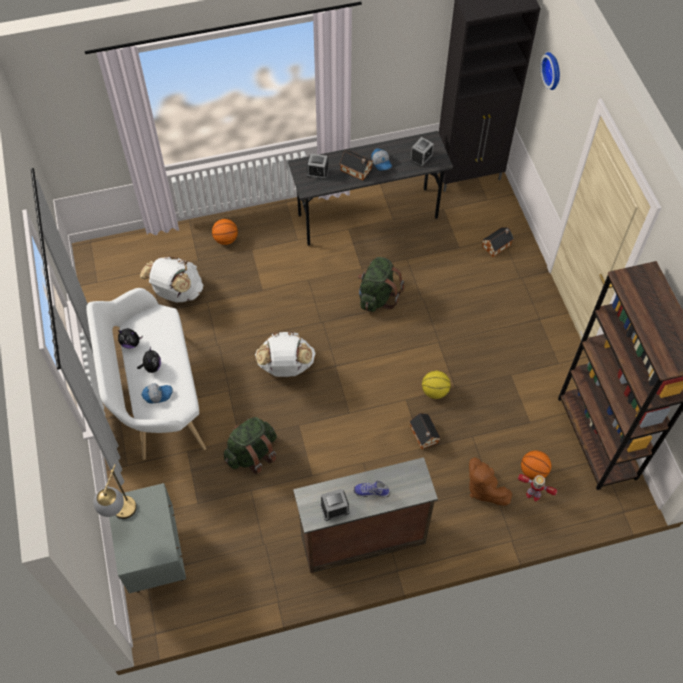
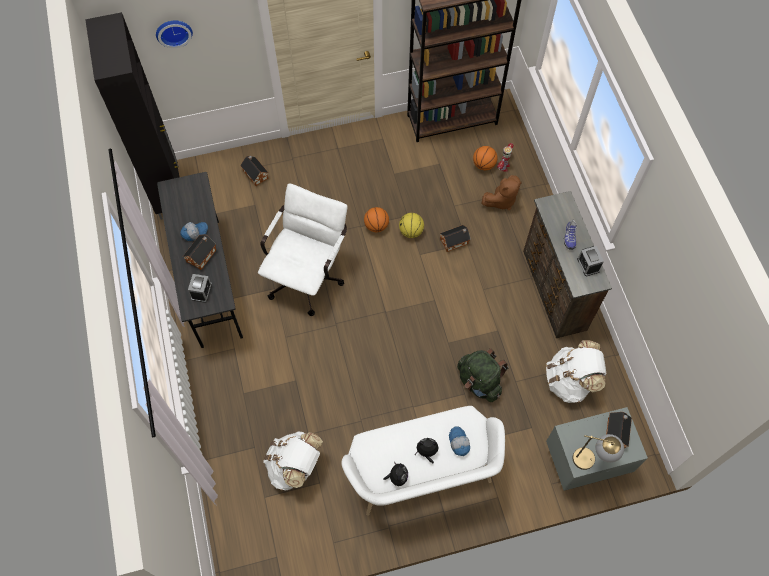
camera: 90 degrees left, 5 degrees up
basketball [212,219,238,245] -> basketball moved to [364,207,389,232]
white backpack [255,331,315,377] -> white backpack moved to [546,340,606,403]
green backpack [358,257,404,312] -> white office chair [258,184,347,316]
alarm clock [410,137,434,167] -> none
none -> toy house [606,412,632,449]

